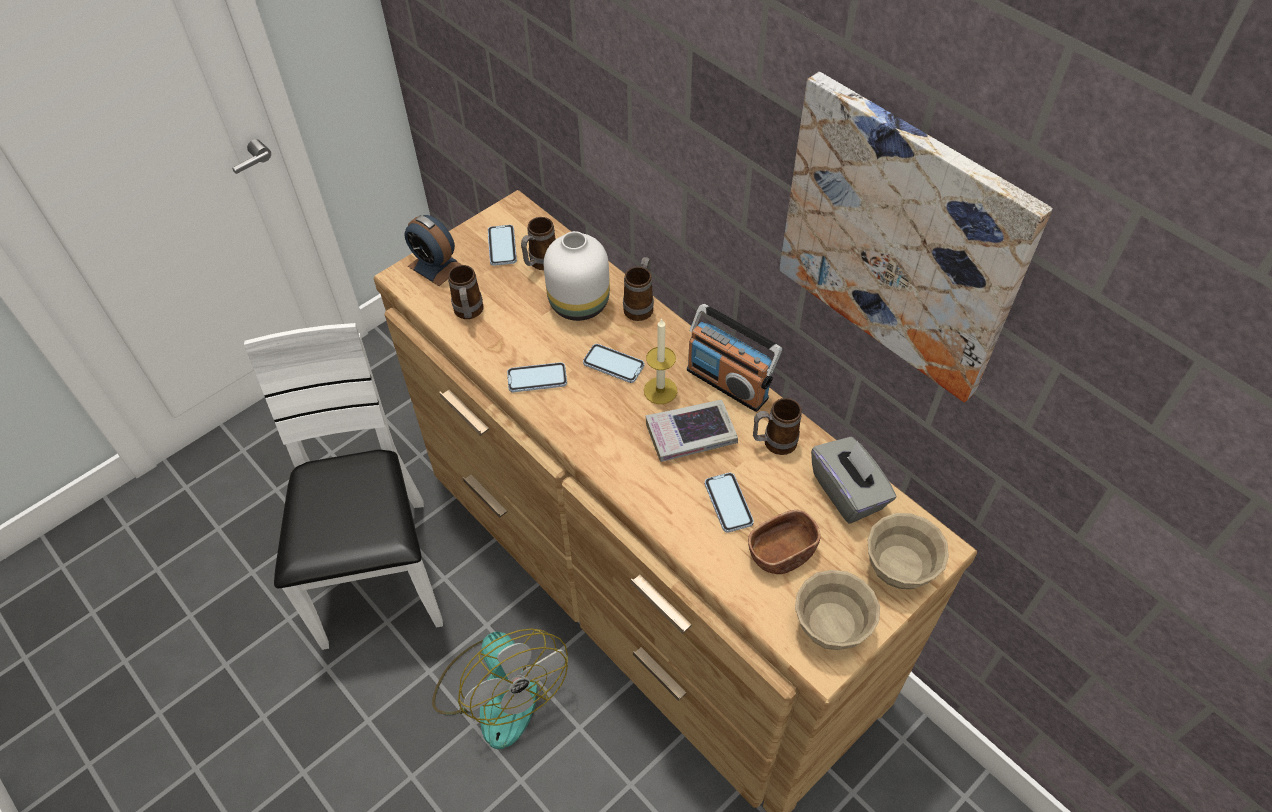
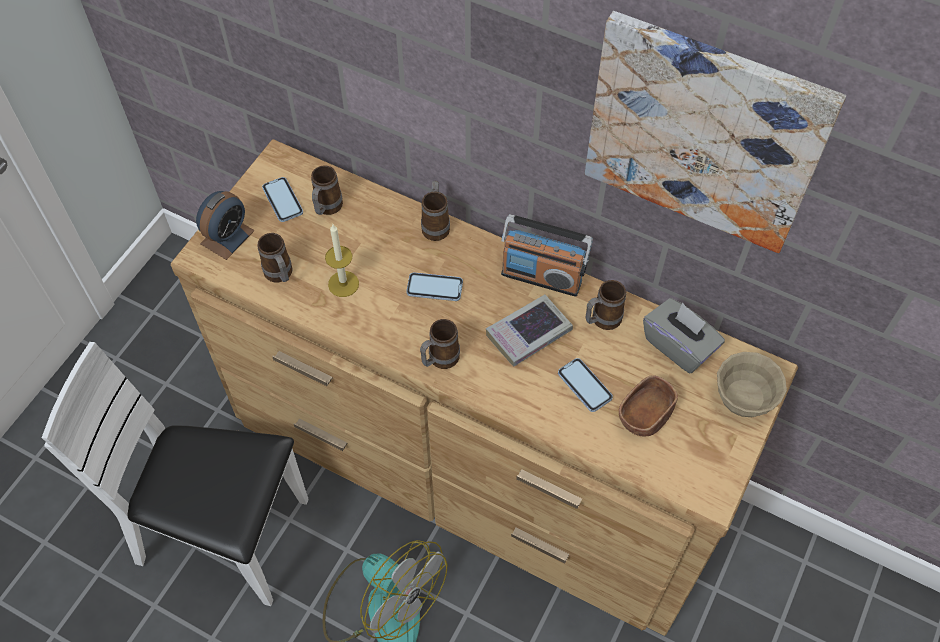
camera: 20 degrees left, 5 degrees up
white chair [244,323,443,650] -> white chair turned 45 degrees counterclockwise [42,342,309,606]
alarm clock [404,215,462,286] -> alarm clock turned 75 degrees counterclockwise [196,191,255,260]
phone [507,362,567,392] -> none
white vase [544,231,610,321] -> none
candle [644,318,677,404] -> candle moved to [325,225,359,297]
beige bowl [795,570,880,650] -> none
none -> mug [420,319,460,369]

